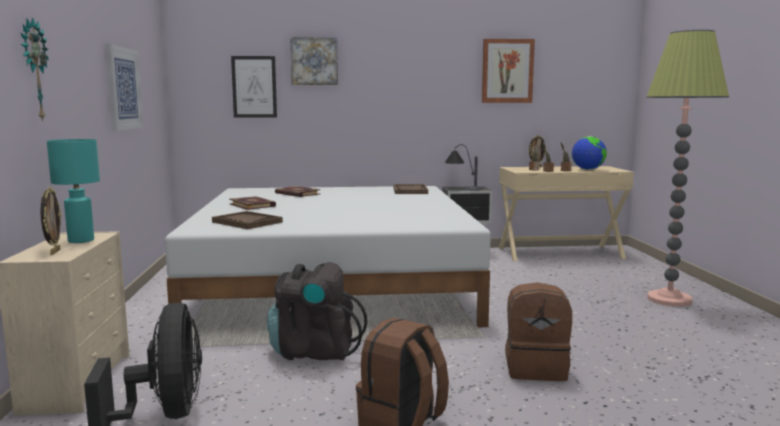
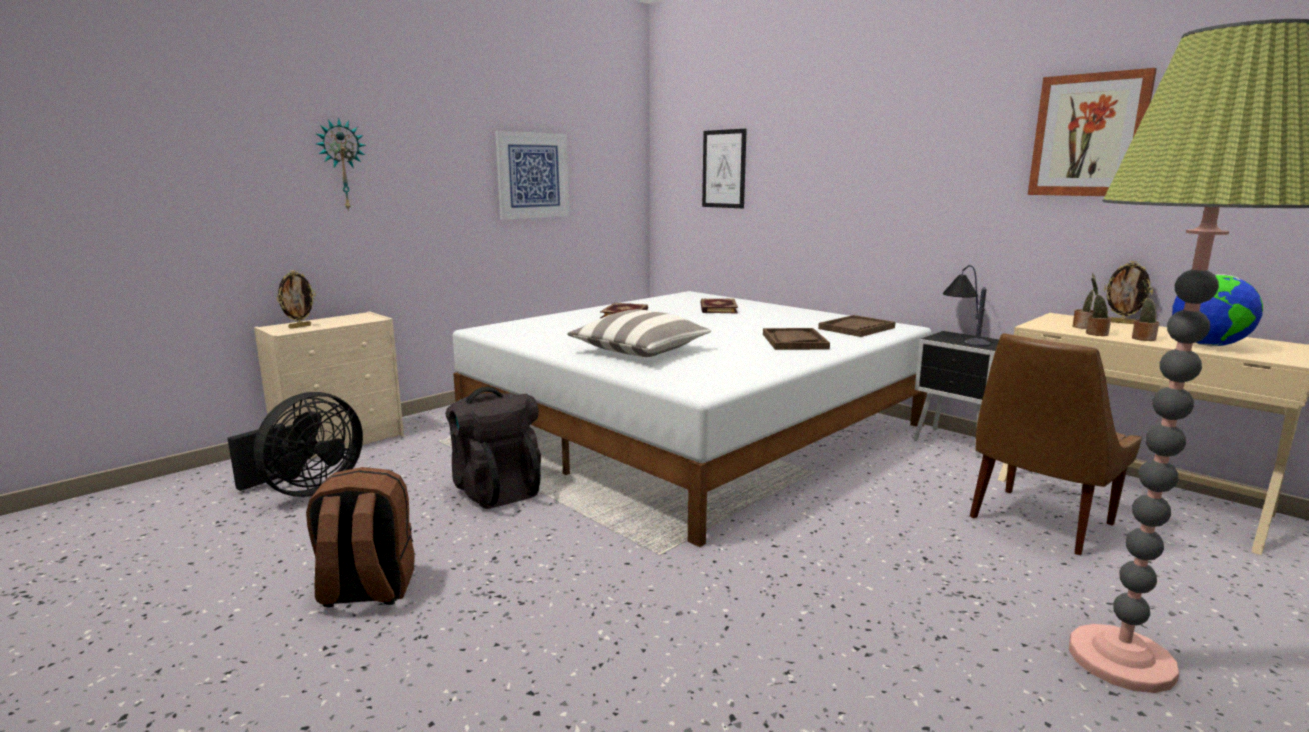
camera: 50 degrees right, 5 degrees up
turquoise table lamp [47,139,100,243] -> none
brown tray [212,211,283,229] -> brown tray moved to [763,328,830,350]
picture [290,37,338,85] -> none
brown backpack [505,282,572,381] -> none
none -> pillow [567,309,711,357]
none -> brown chair [970,333,1142,555]

